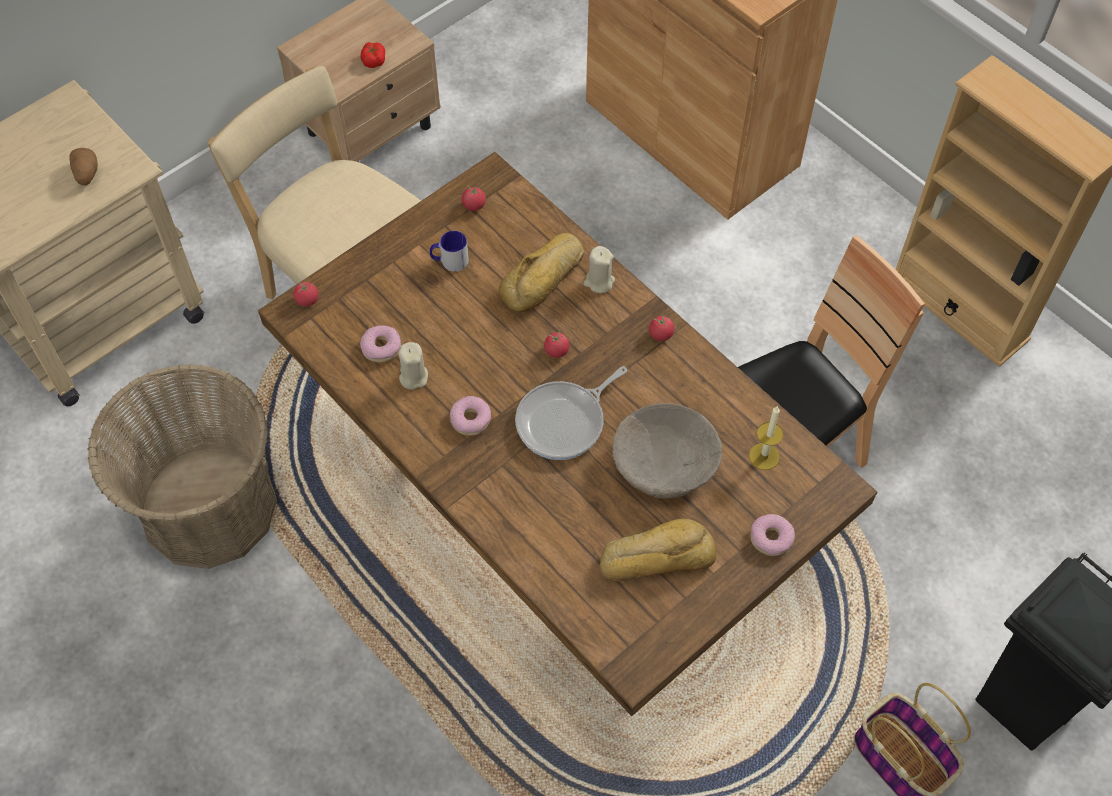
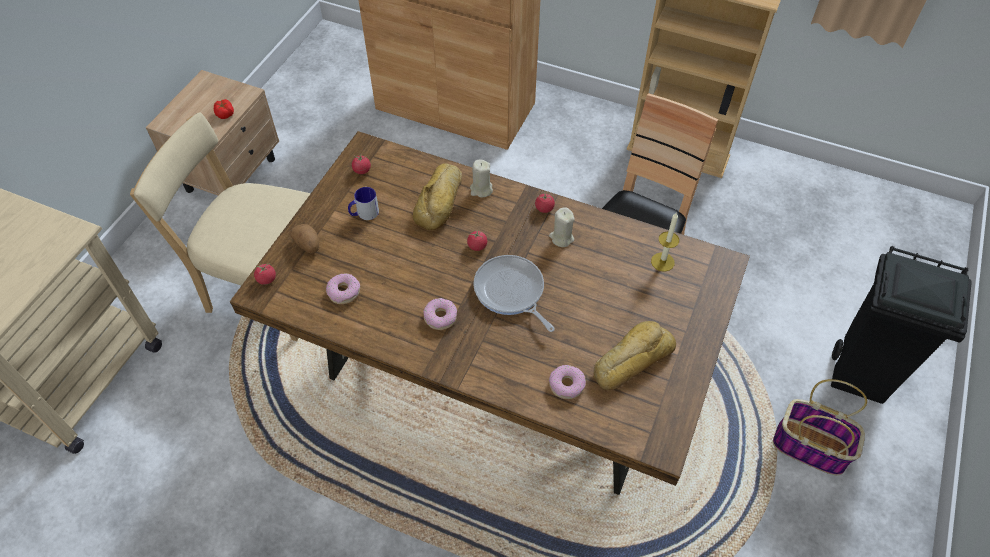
camera: 25 degrees left, 5 degrees down
potato [69,148,98,185] -> potato moved to [290,224,319,253]
basket [87,364,277,569] -> none
beige candle [399,342,428,390] -> beige candle moved to [549,207,575,247]
frying pan [515,366,627,460] -> frying pan turned 120 degrees clockwise [473,255,555,332]
beige bowl [612,403,722,499] -> none
donut [751,514,795,556] -> donut moved to [549,365,586,399]

